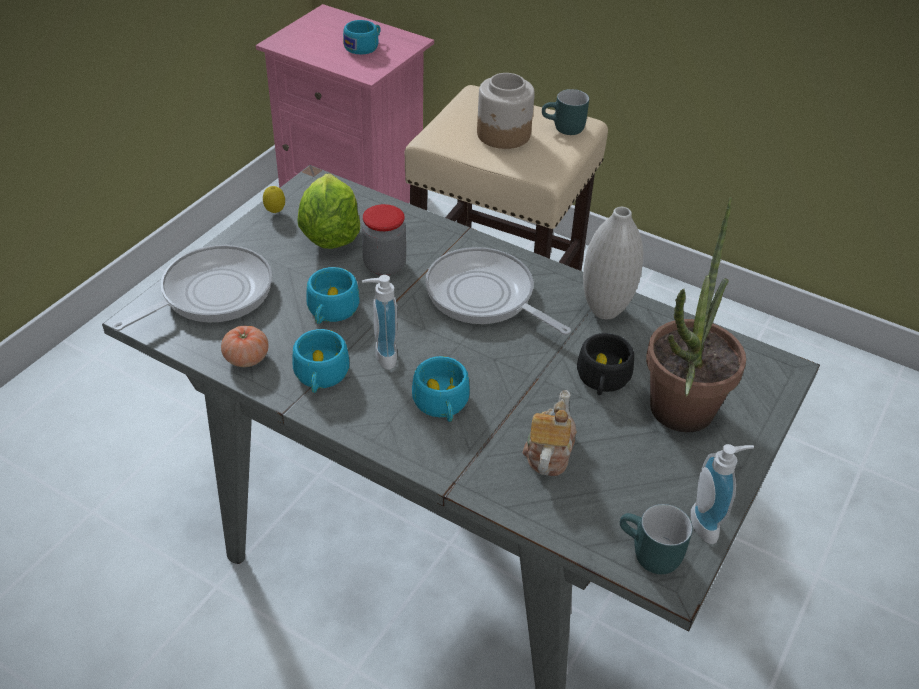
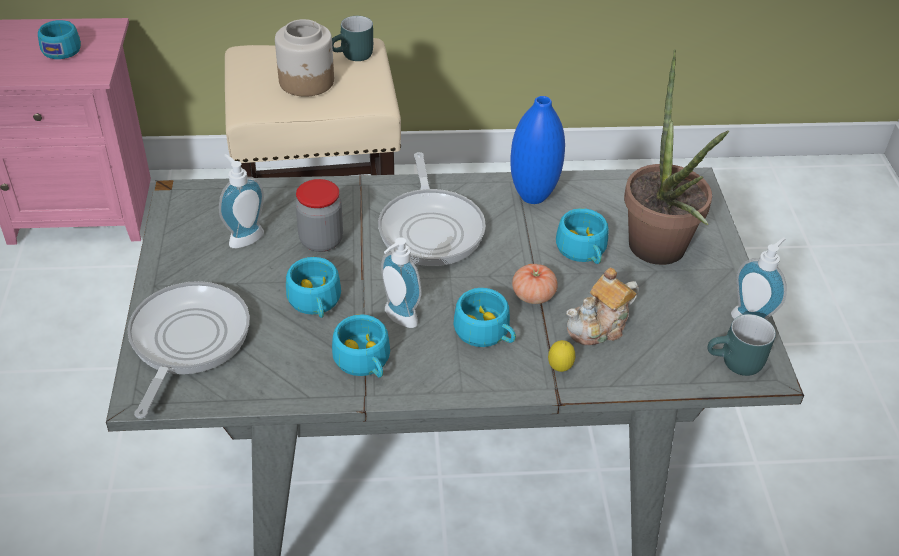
camera: 35 degrees left, 0 degrees up
tomato [221,326,269,367] -> tomato moved to [512,264,558,304]
lemon [263,186,285,213] -> lemon moved to [548,340,575,372]
lettuce [297,174,360,249] -> soap dispenser [219,154,264,248]
frying pan [425,247,571,335] -> frying pan turned 105 degrees counterclockwise [378,152,486,266]
teapot [523,390,576,476] -> teapot turned 105 degrees counterclockwise [566,267,639,345]
black cup [577,333,634,395] -> turquoise cup [556,208,608,264]
white vase [583,207,643,319] -> blue vase [511,96,565,204]

